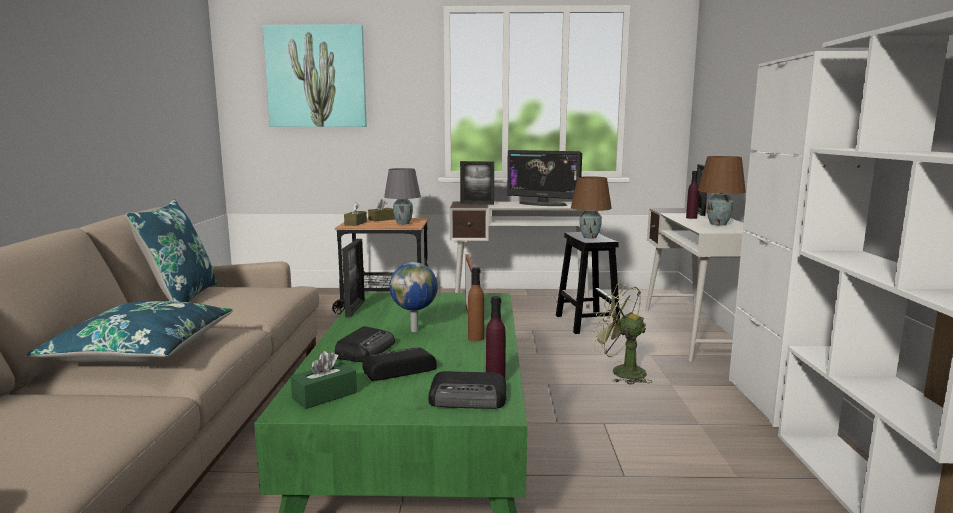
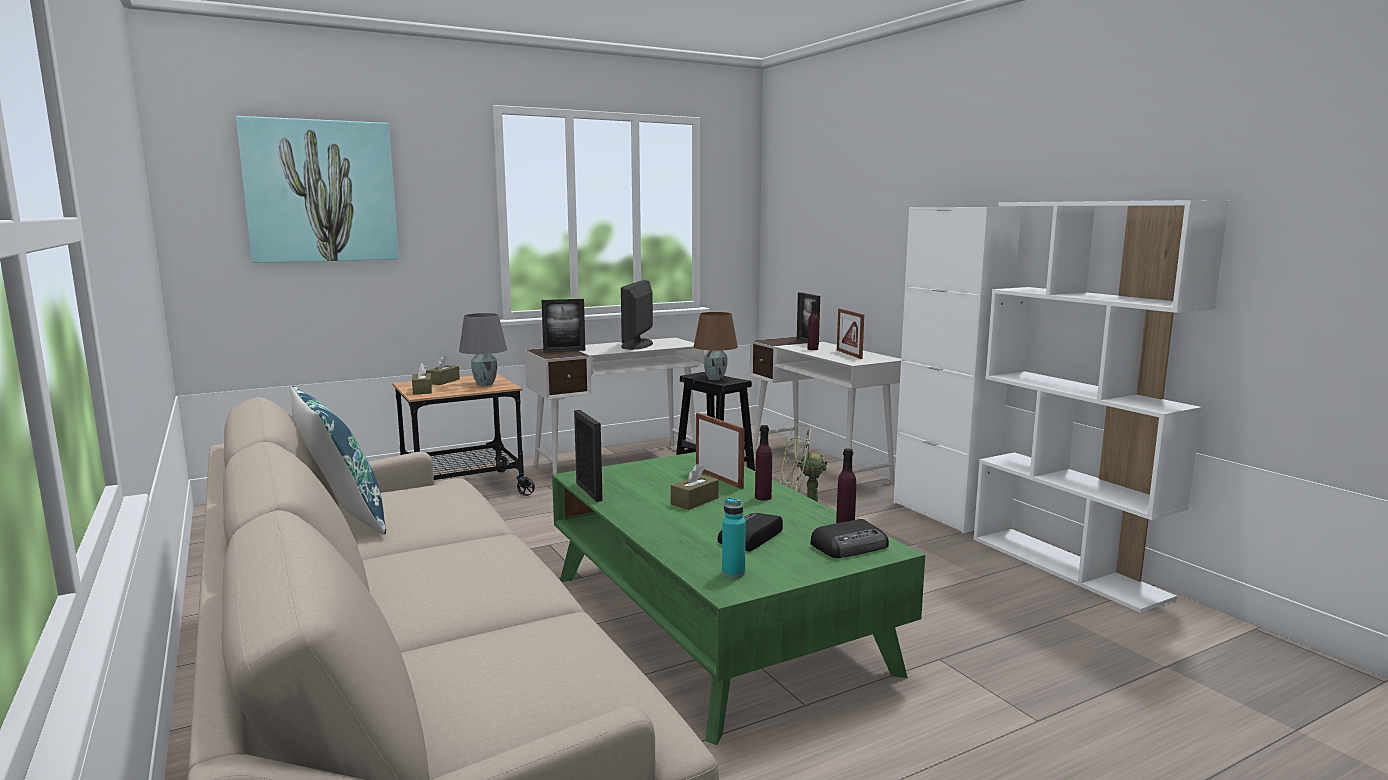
camera: 30 degrees left, 0 degrees up
blue pillow [26,301,233,363] -> none
green tissue box [291,351,357,409] -> turquoise bottle [722,497,746,578]
radio [335,326,395,362] -> none
globe [389,262,438,332] -> brown tissue box [671,464,719,510]
brown bottle [468,267,484,341] -> purple bottle [755,425,772,500]
monitor [507,150,582,206] -> monitor turned 105 degrees clockwise [621,280,653,350]
brown table lamp [698,156,746,226] -> picture frame [837,308,864,359]

